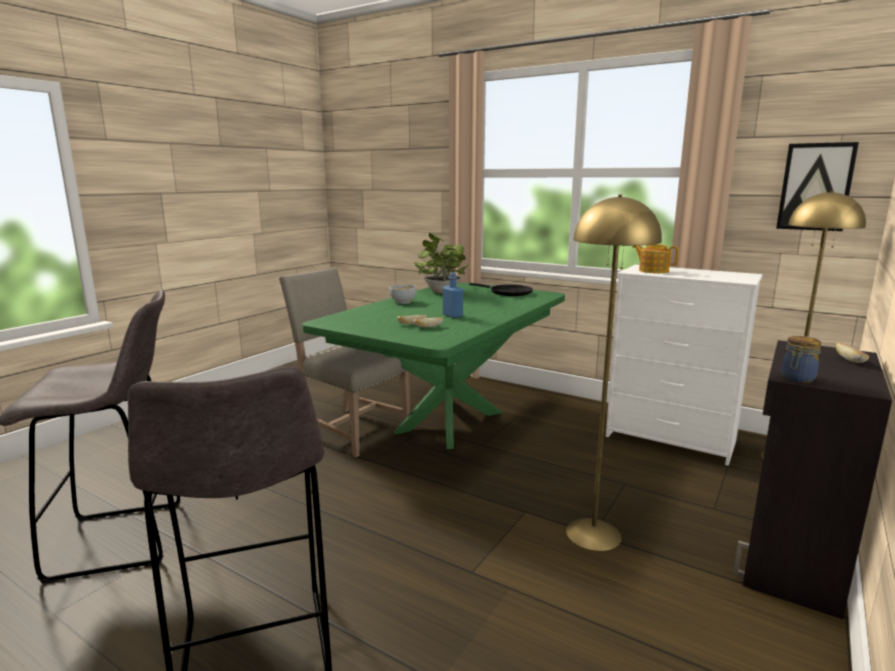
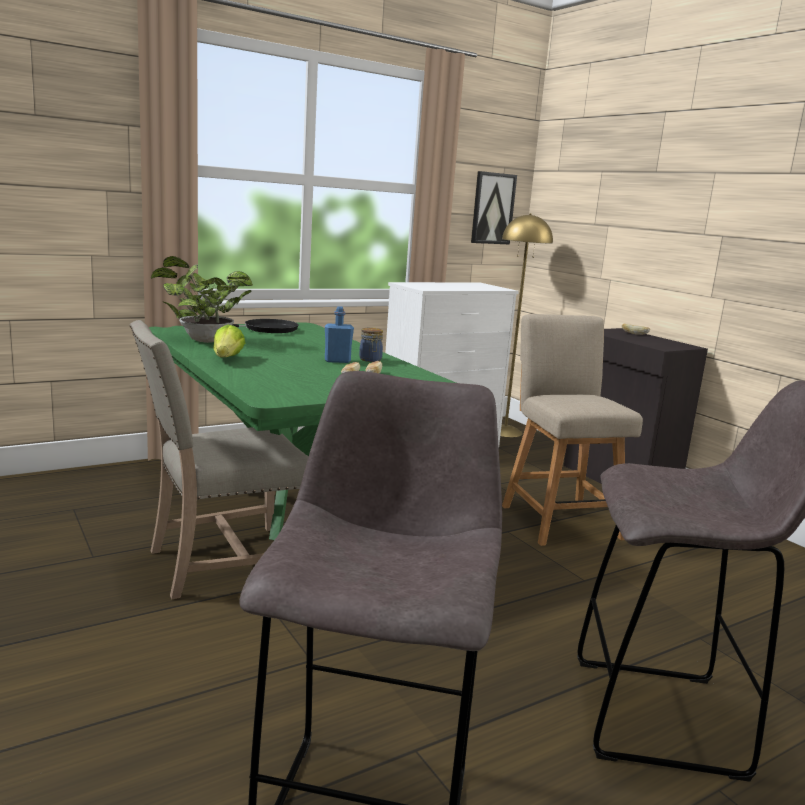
camera: 65 degrees left, 0 degrees up
bowl [389,284,417,304] -> lettuce [213,324,245,357]
yellow floor lamp [566,194,662,551] -> beige chair [502,314,643,546]
teapot [632,244,679,273] -> none
jar [781,336,821,383] -> jar moved to [359,327,383,362]

